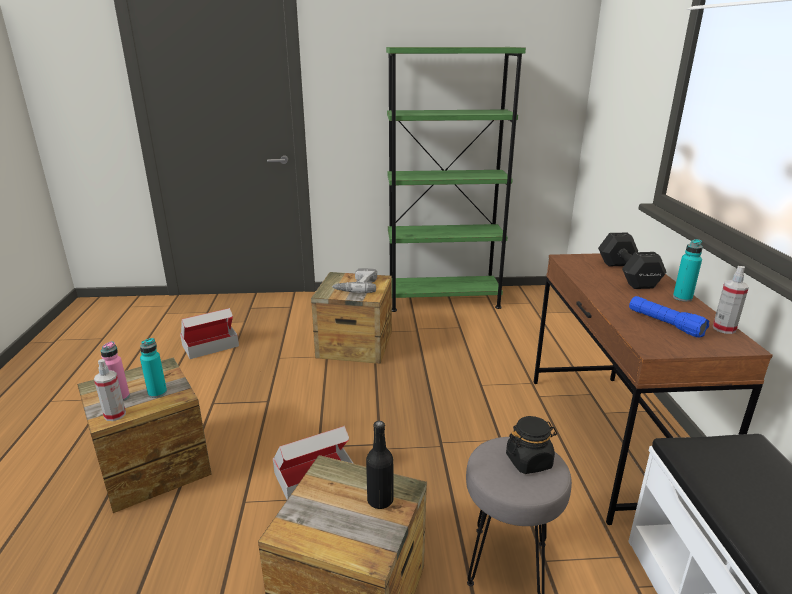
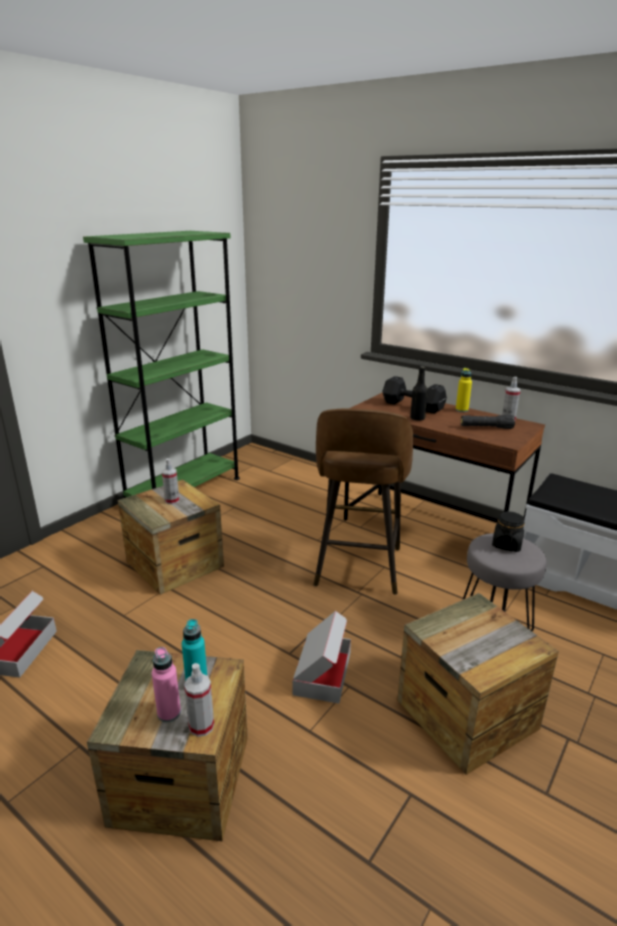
camera: 50 degrees left, 0 degrees up
power drill [332,268,377,293] -> spray bottle [162,458,179,504]
black bottle [366,421,393,509] -> black bottle moved to [410,366,428,421]
blue flashlight [629,296,709,338] -> black flashlight [461,415,515,429]
turquoise bottle [673,239,703,302] -> yellow bottle [456,368,472,412]
none -> brown stool [313,408,413,595]

